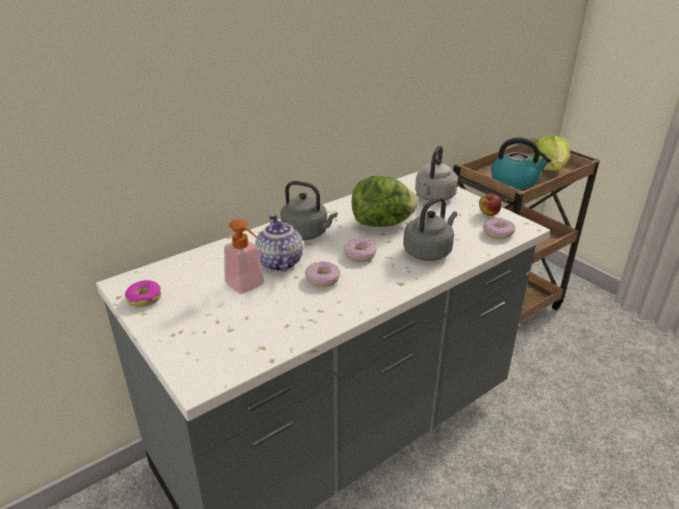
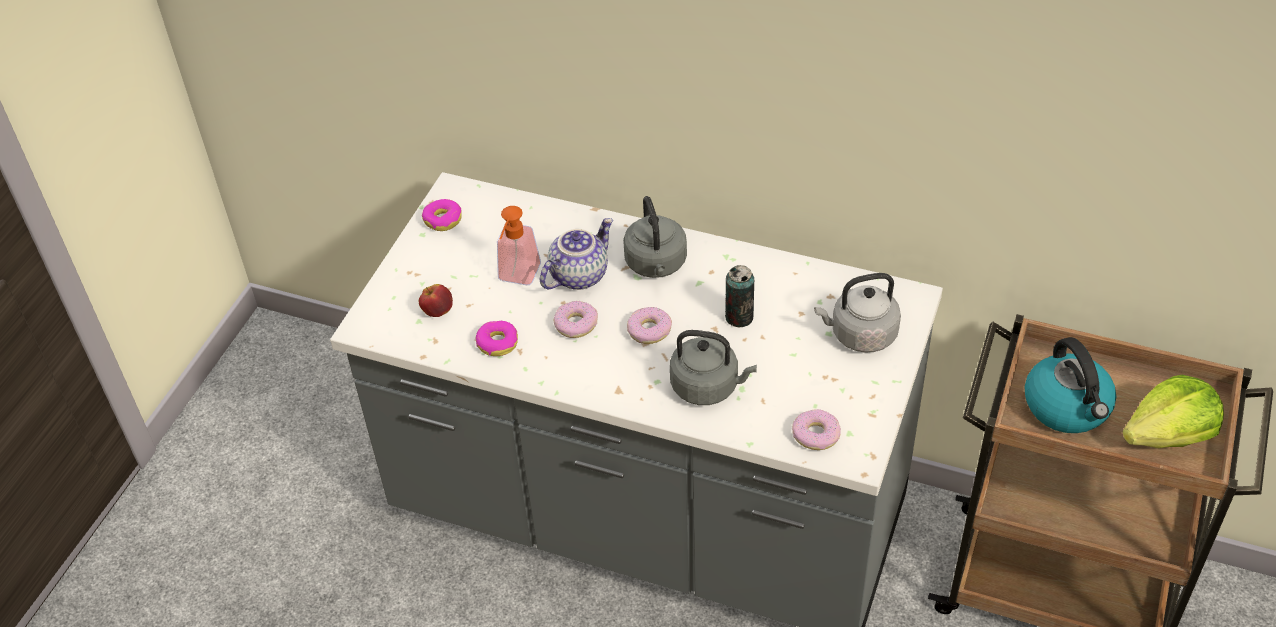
camera: 60 degrees right, 15 degrees up
lettuce [352,175,418,227] -> can [725,265,754,327]
apple [479,193,502,216] -> apple moved to [419,284,453,317]
none -> donut [476,321,518,356]

